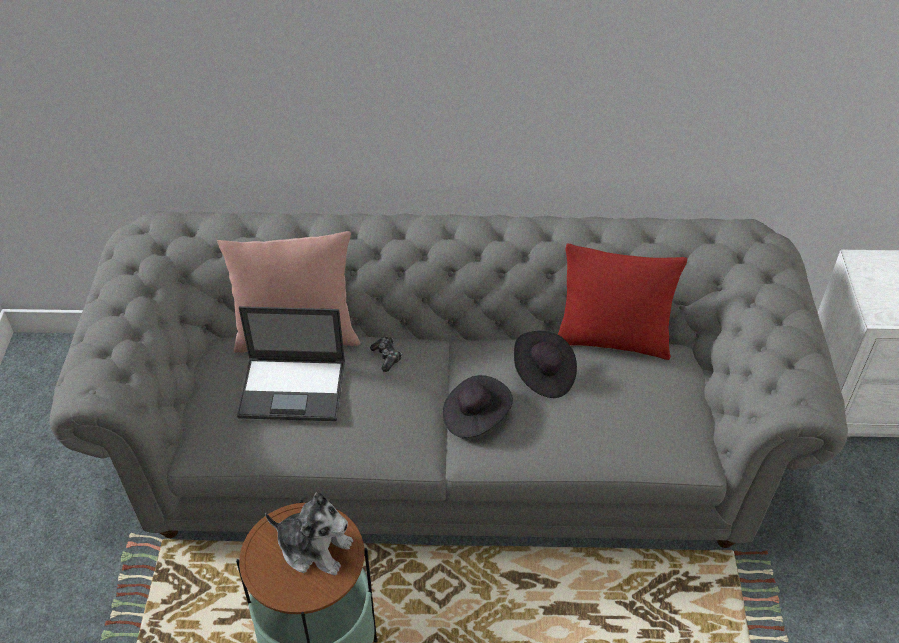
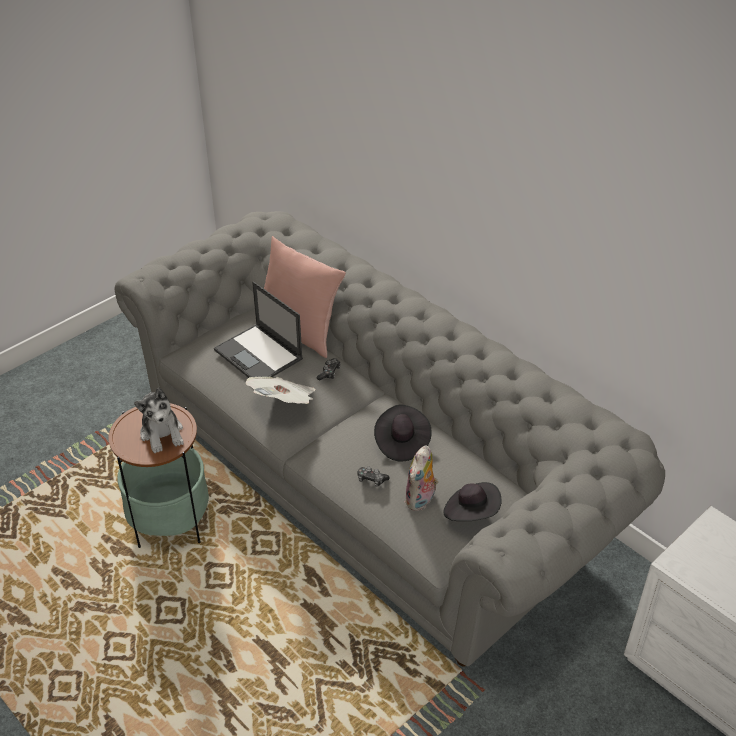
camera: 45 degrees right, 5 degrees down
black hat [443,375,513,438] -> black hat moved to [443,482,502,521]
red pillow [557,244,687,360] -> none
none -> newspaper [246,377,315,404]
none -> game controller [358,467,390,487]
none -> plush toy [405,445,438,511]

